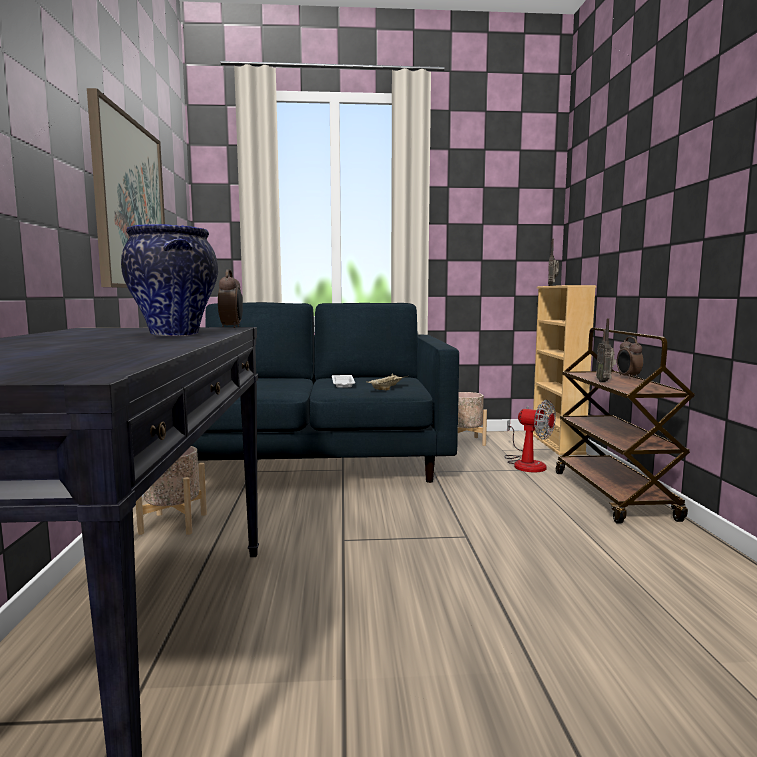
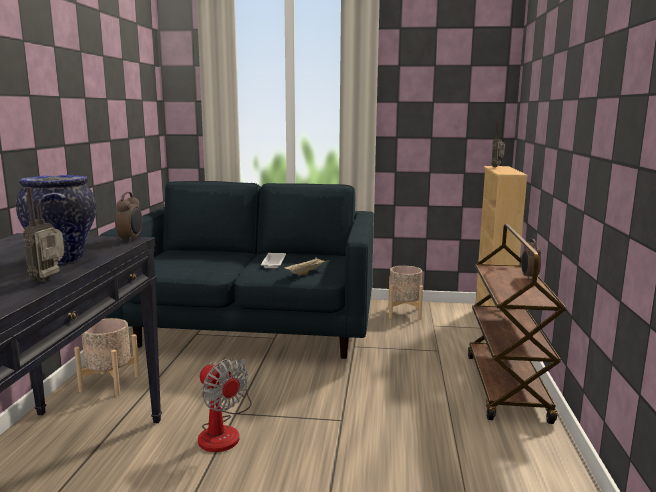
camera: 10 degrees right, 5 degrees up
picture [87,88,165,288] -> none
fan [504,400,556,472] -> fan moved to [198,359,252,452]
radio [596,318,616,383] -> radio moved to [23,187,65,282]

